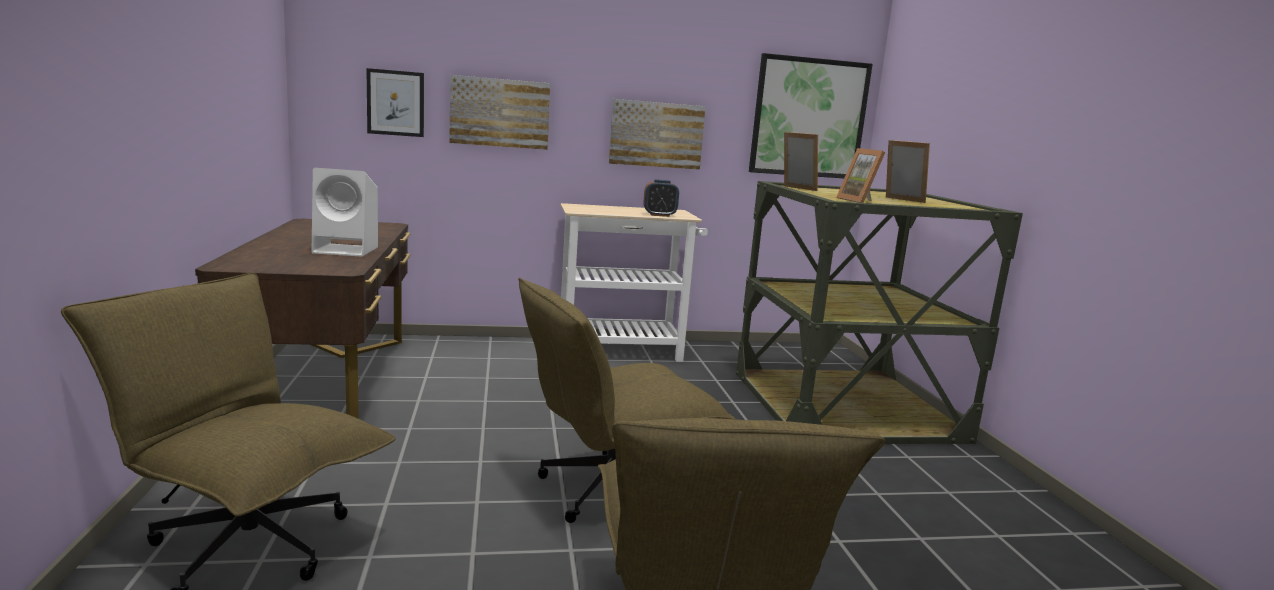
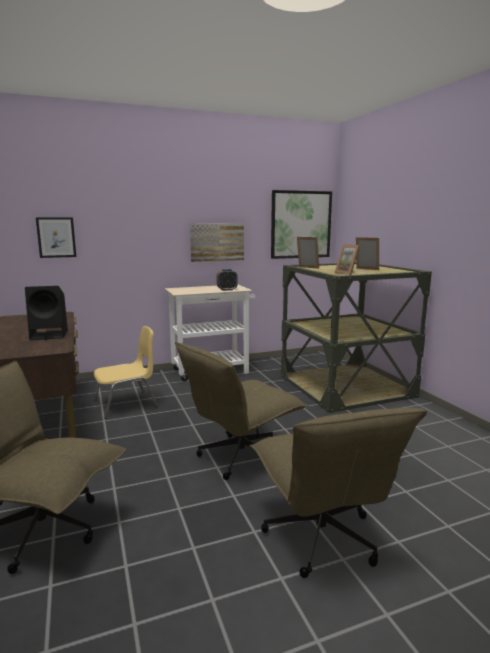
camera: 10 degrees left, 0 degrees up
white speaker [311,168,378,257] -> black speaker [25,286,68,340]
picture [449,75,551,150] -> none
none -> yellow chair [94,326,158,419]

